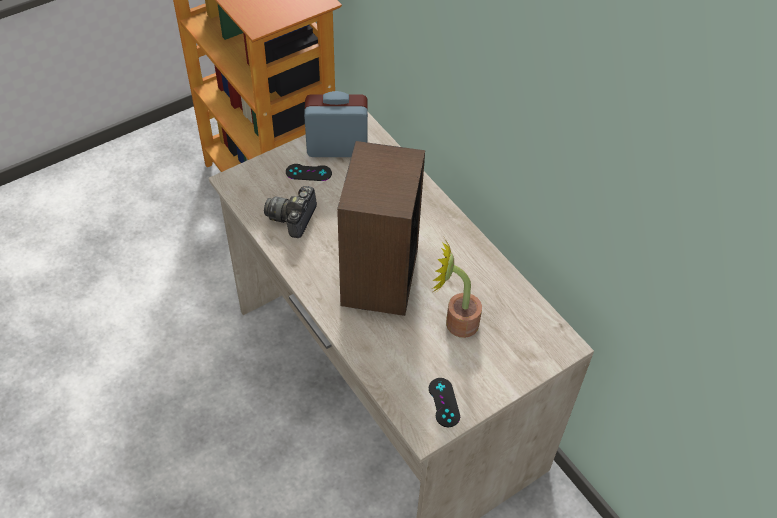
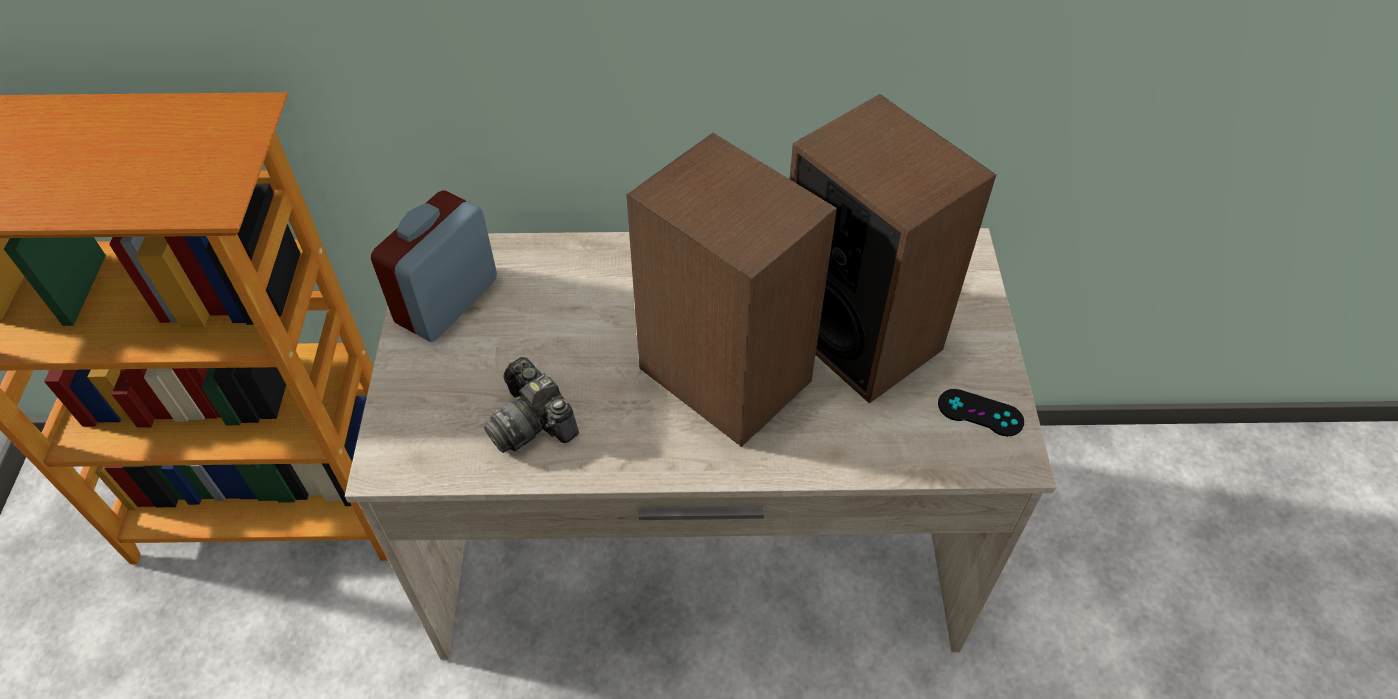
camera: 55 degrees left, 0 degrees up
black game controller [286,164,332,181] -> none
potted plant [432,239,482,338] -> speaker [790,94,996,403]

